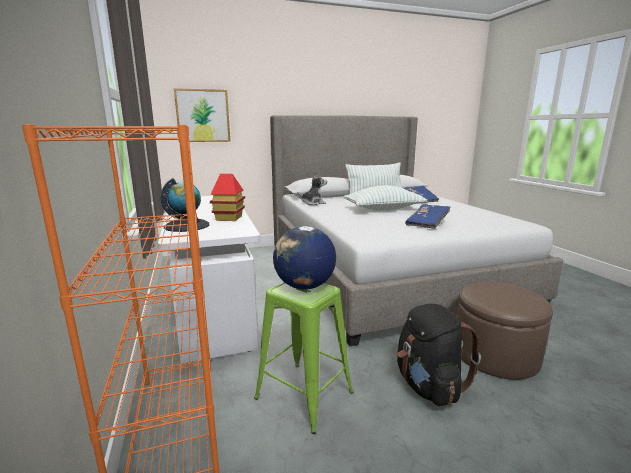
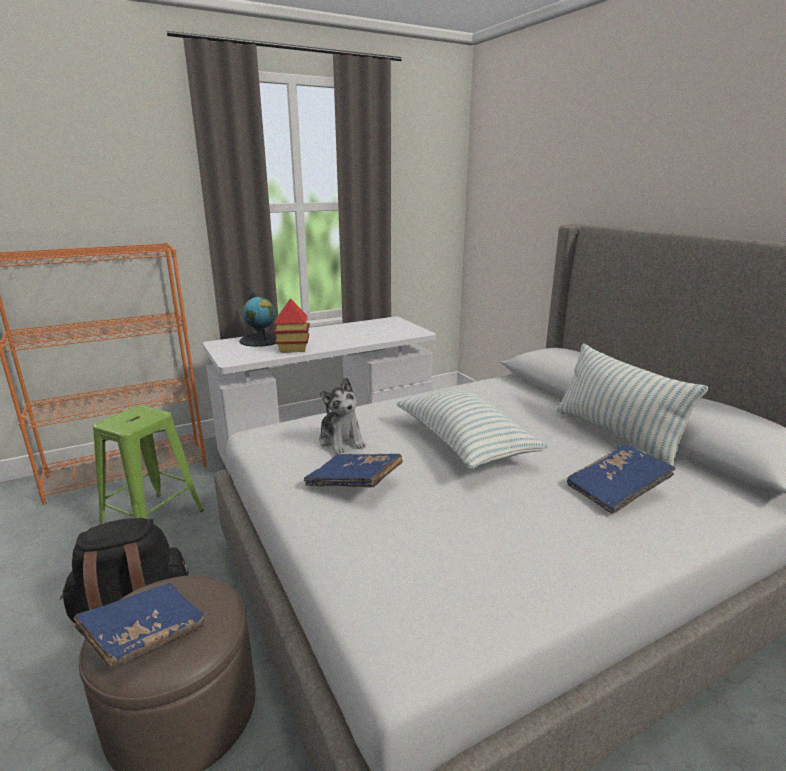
camera: 80 degrees right, 5 degrees up
picture [174,88,230,142] -> none
globe [273,226,336,290] -> none
plush toy [298,172,327,205] -> plush toy moved to [319,377,366,454]
none -> blue book [73,583,205,668]

